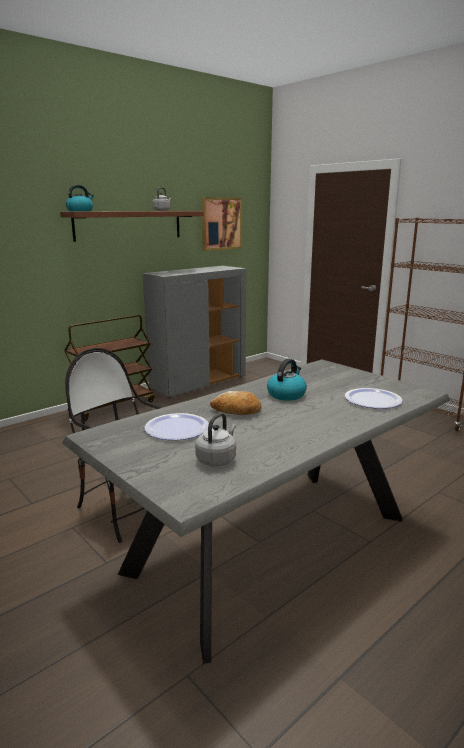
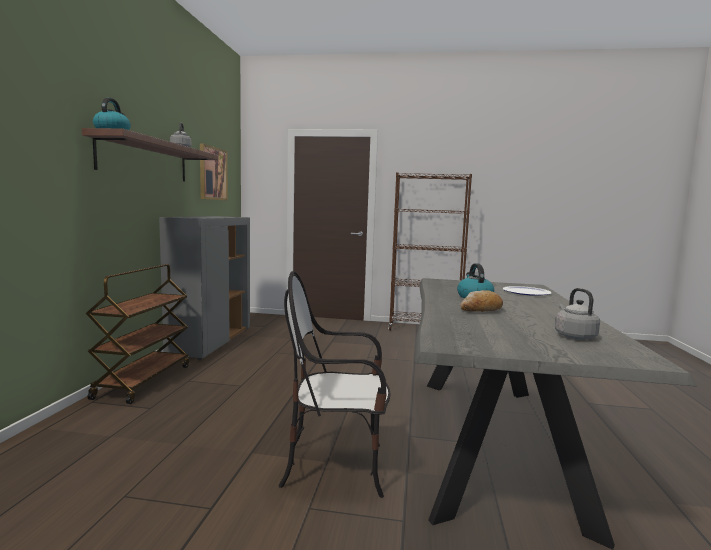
camera: 40 degrees left, 10 degrees down
plate [145,413,209,440] -> none

